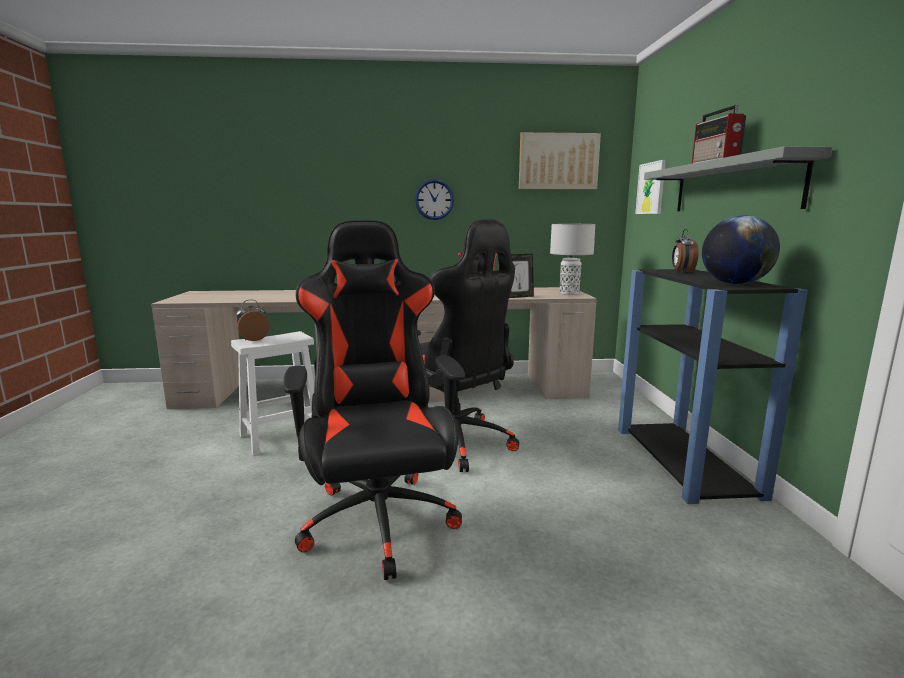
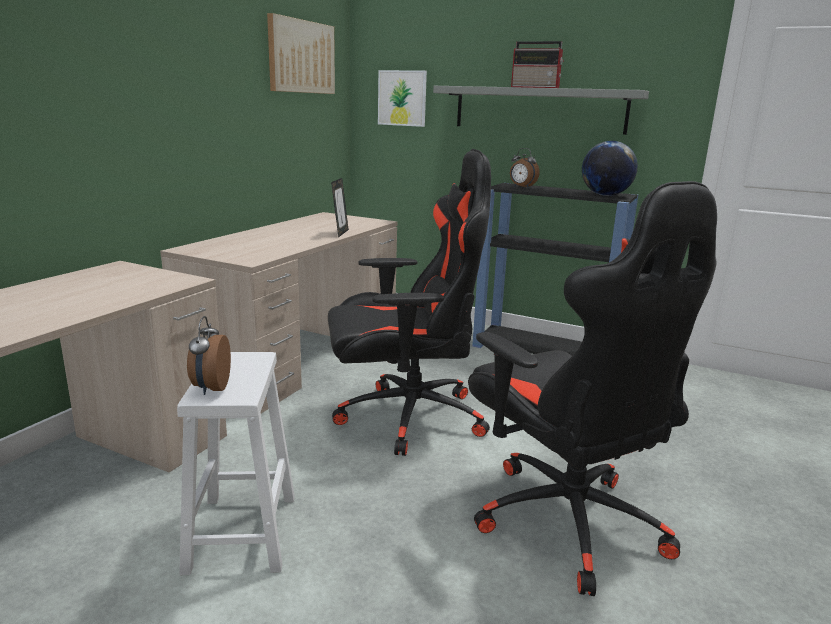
camera: 60 degrees left, 5 degrees up
black office chair [283,220,465,580] -> black office chair turned 135 degrees counterclockwise [468,181,717,596]
wall clock [415,180,454,220] -> none
white table lamp [550,224,595,295] -> none

